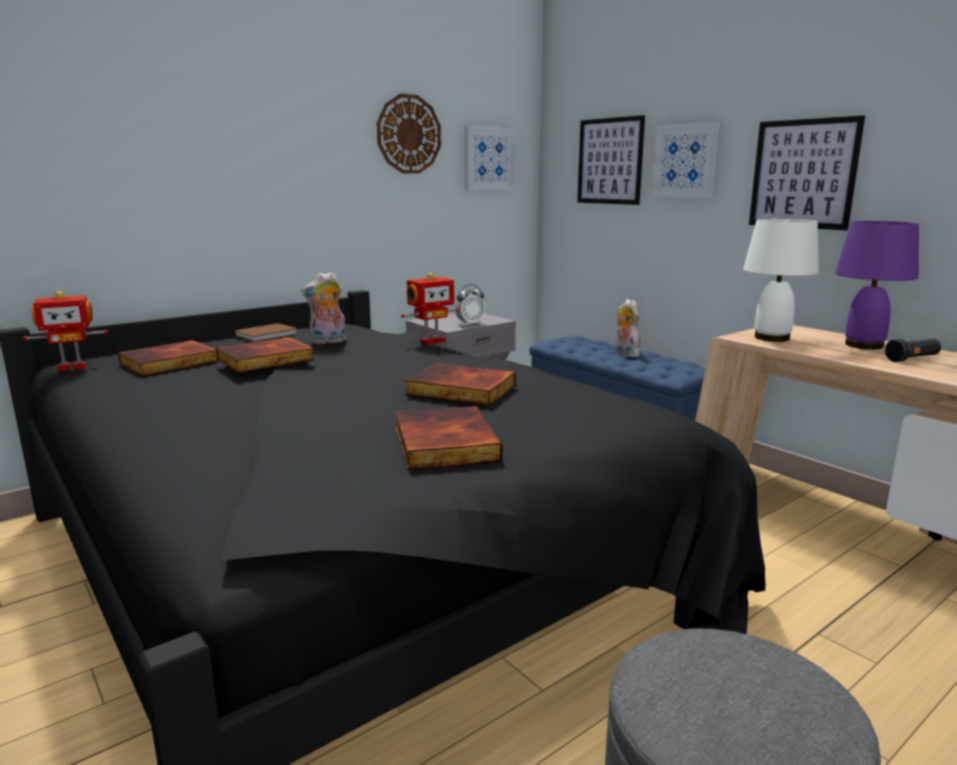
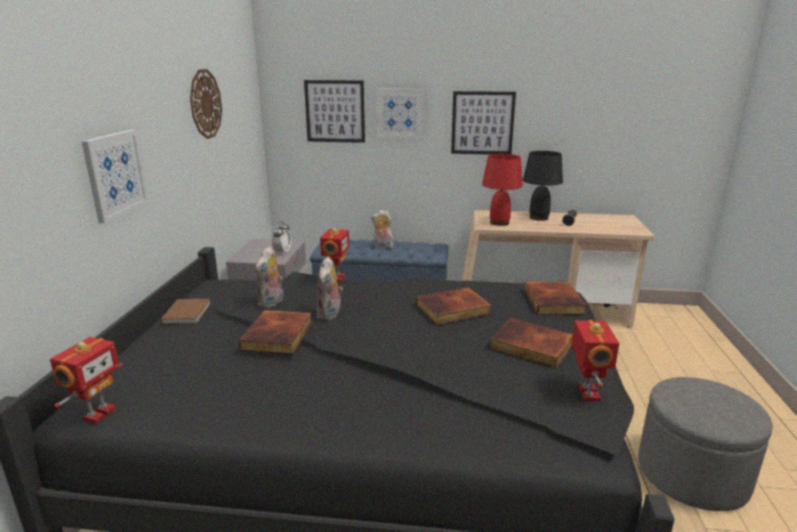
camera: 45 degrees left, 5 degrees up
book [118,340,219,376] -> book moved to [524,282,587,315]
picture [465,125,515,190] -> picture moved to [82,130,148,223]
white table lamp [743,219,819,342] -> red table lamp [482,154,523,226]
purple table lamp [835,221,919,350] -> black table lamp [523,151,563,221]
none -> plush toy [317,256,343,320]
none -> toy robot [572,320,619,401]

